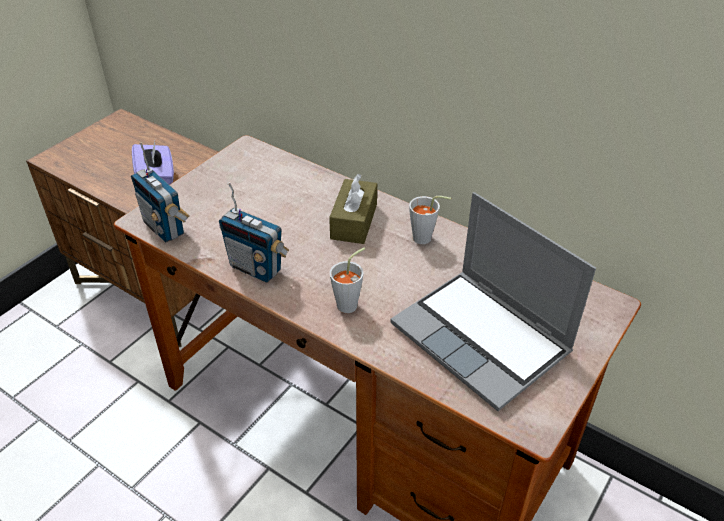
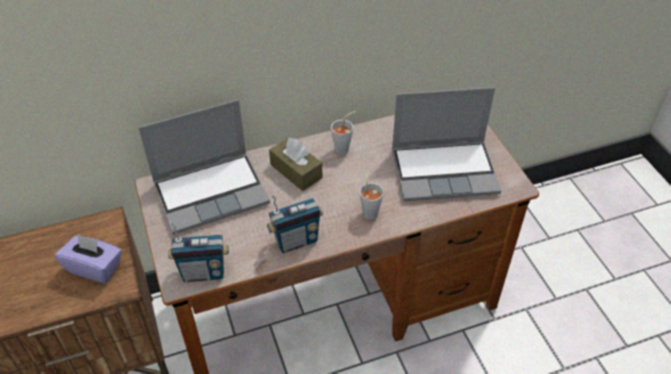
camera: 55 degrees left, 5 degrees up
none -> laptop [138,99,270,235]

